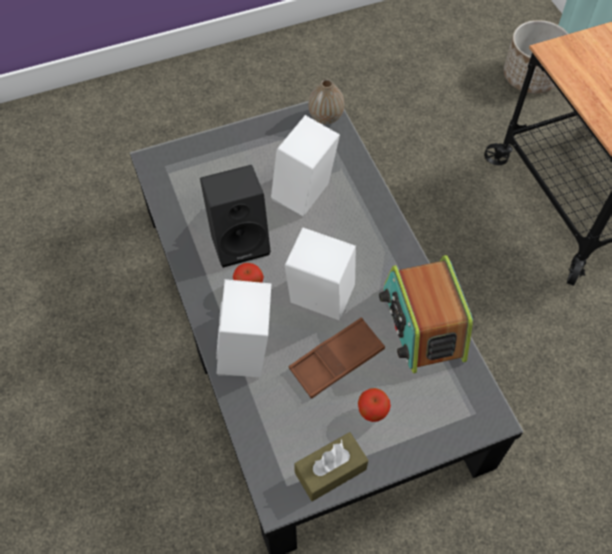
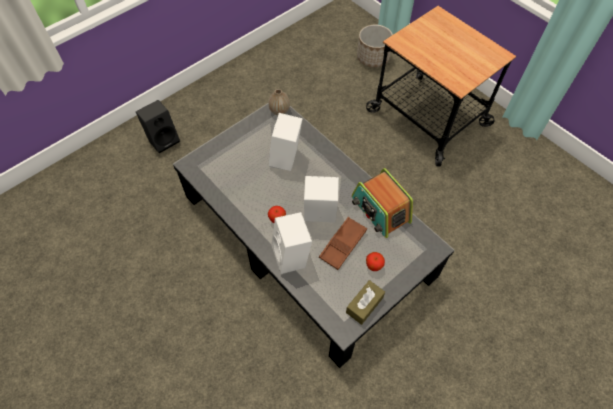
camera: 20 degrees left, 0 degrees up
black speaker [200,165,271,268] -> black speaker moved to [136,100,180,153]

